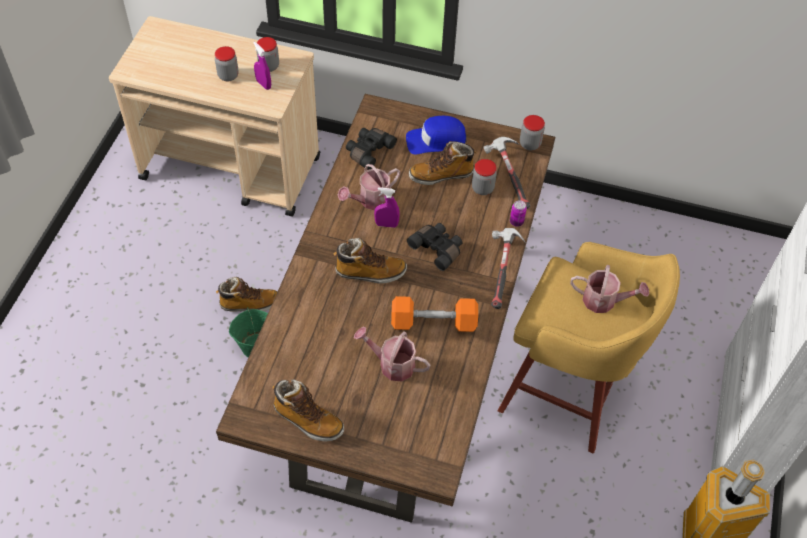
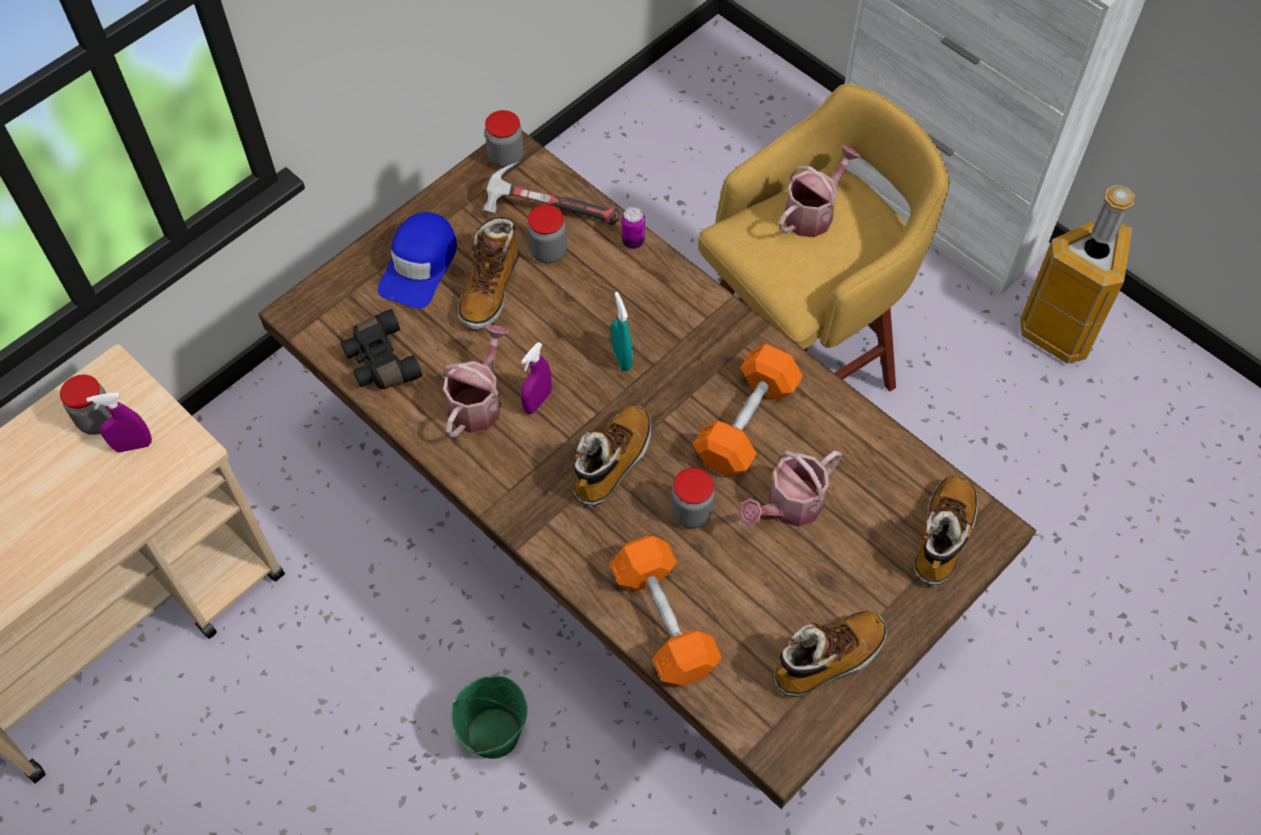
camera: 60 degrees left, 5 degrees up
jar [215,46,239,81] -> jar moved to [671,468,715,528]
boot [216,277,277,312] -> boot moved to [914,475,978,587]
watering can [338,164,400,211] -> watering can turned 150 degrees counterclockwise [442,325,509,437]
black binoculars [407,223,463,271] -> turquoise spray bottle [611,292,633,371]
hammer [491,228,526,309] -> none
none -> orange dumbbell [609,536,722,686]

